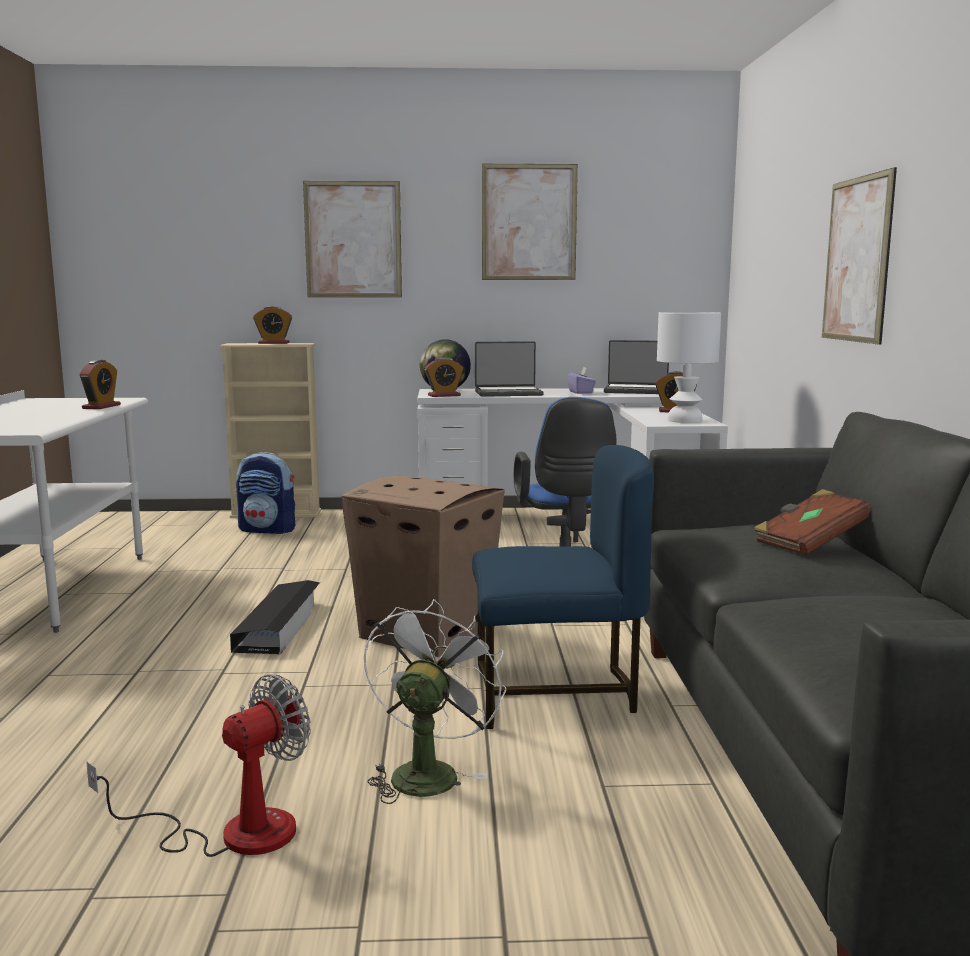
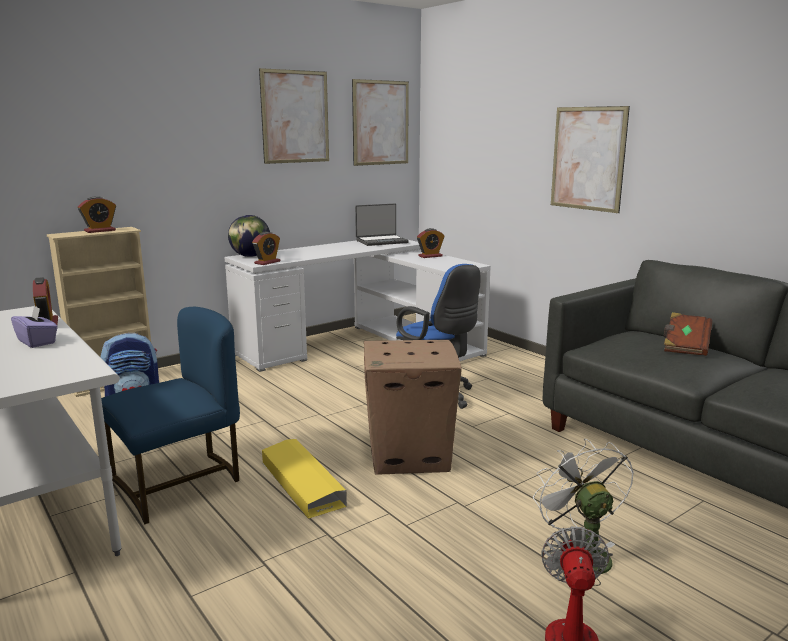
camera: 35 degrees left, 5 degrees up
black storage box [230,580,320,654] -> yellow storage box [262,439,347,519]
picture [303,181,402,297] -> picture moved to [352,79,409,166]
blue chair [472,445,654,729] -> blue chair moved to [101,307,240,524]
laptop [475,341,544,397] -> none
purple tissue box [567,367,596,394] -> purple tissue box moved to [11,305,58,348]
white table lamp [657,312,721,423] -> none

